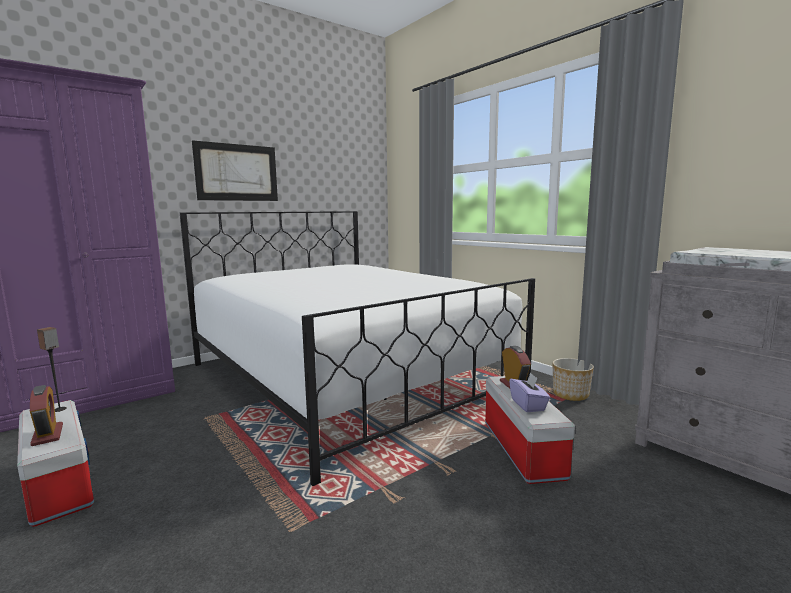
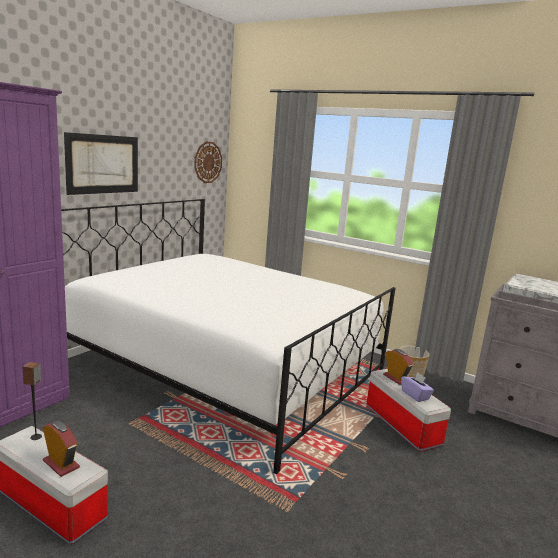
camera: 20 degrees left, 5 degrees up
none -> wall clock [194,142,222,183]

